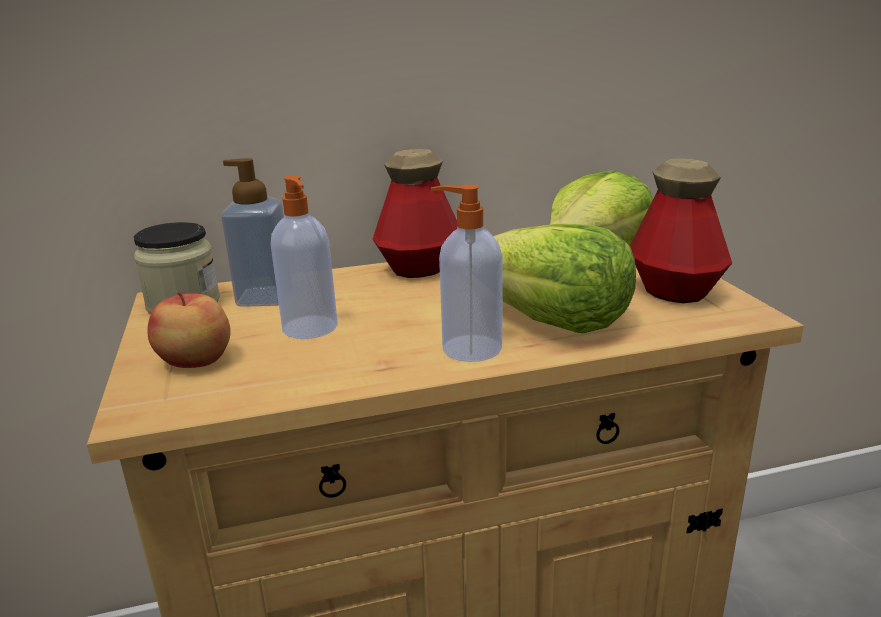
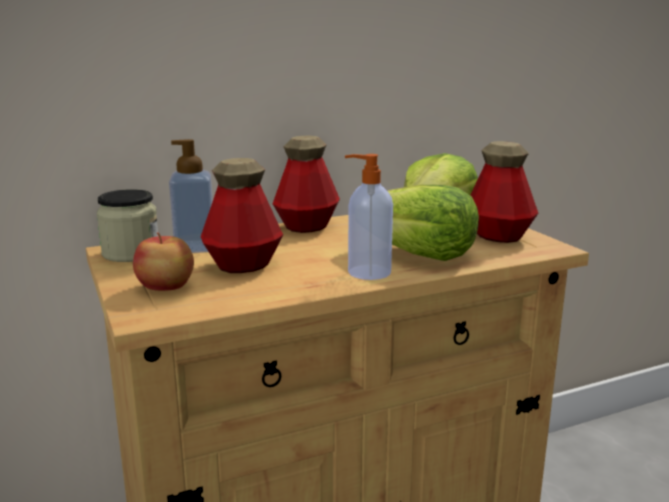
camera: 10 degrees left, 5 degrees down
soap dispenser [271,175,338,339] -> bottle [201,158,283,273]

